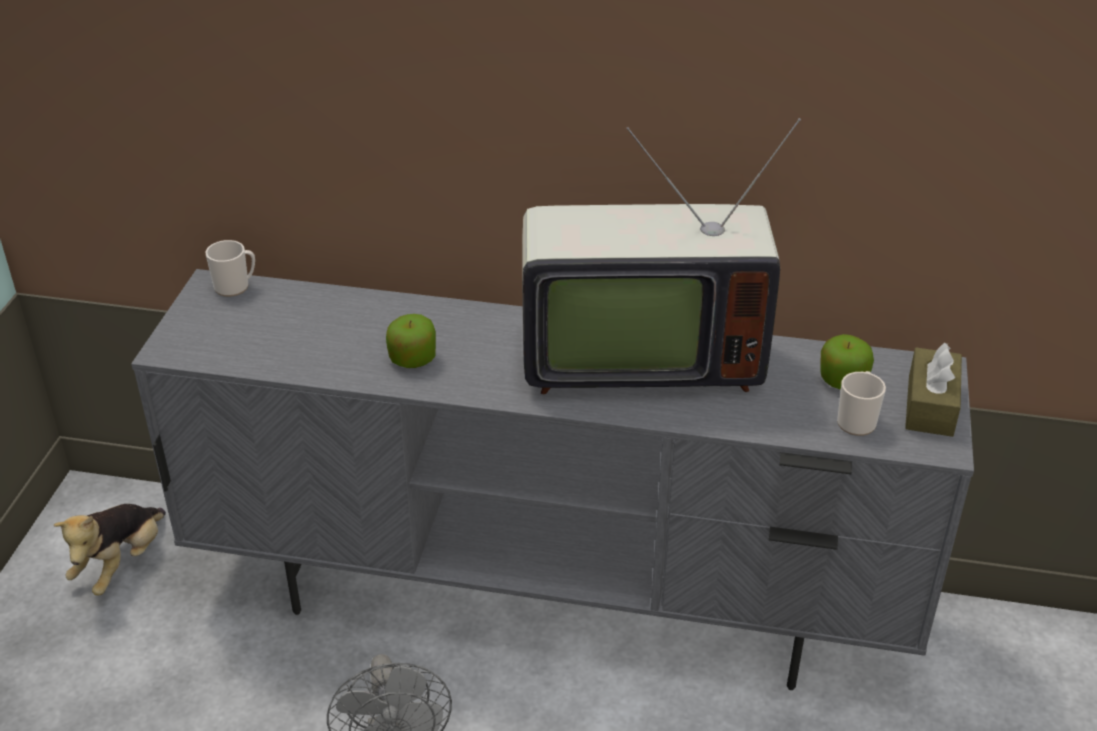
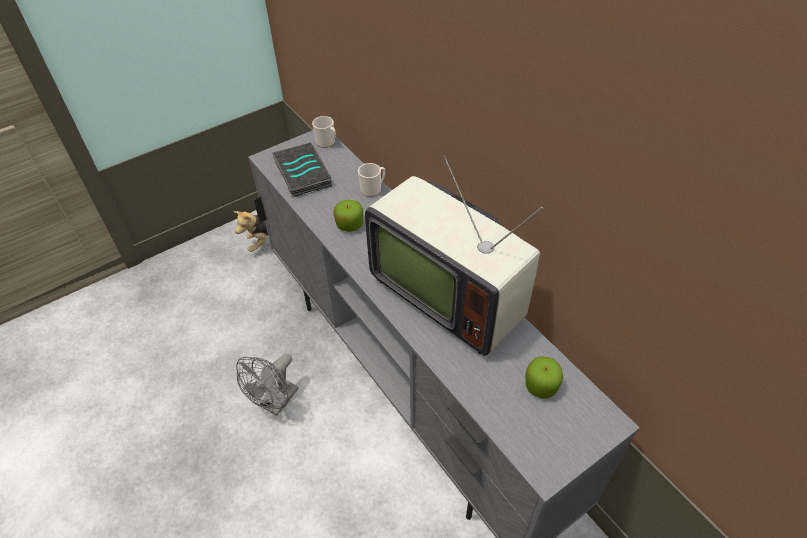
camera: 45 degrees right, 10 degrees up
mug [837,371,886,436] -> mug moved to [358,163,385,197]
brown tissue box [905,342,962,437] -> none
none -> book [272,143,332,198]

